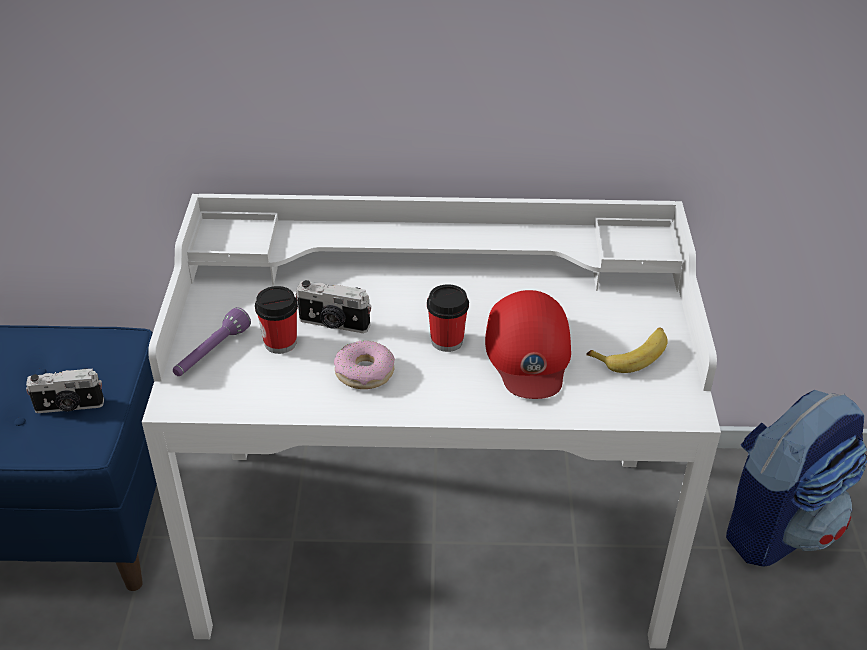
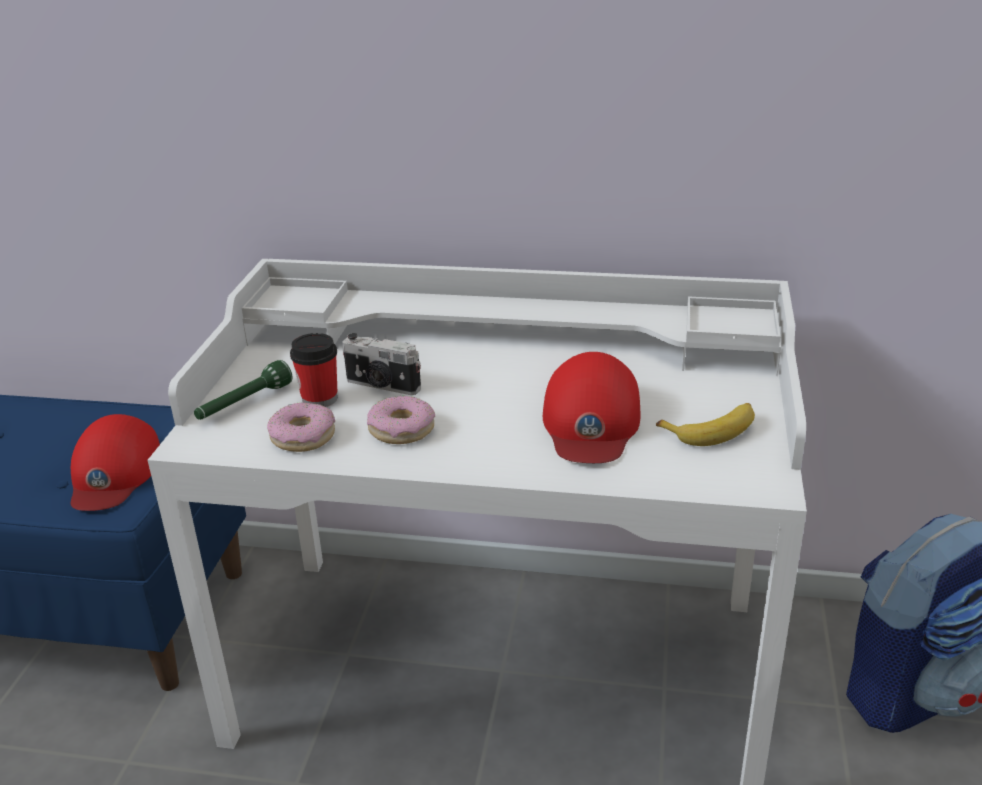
camera: 10 degrees right, 10 degrees down
camera [26,368,104,413] -> red cap [71,414,160,511]
purple flashlight [173,307,251,376] -> green flashlight [194,360,293,420]
cup [427,284,469,352] -> none
none -> donut [267,402,335,452]

